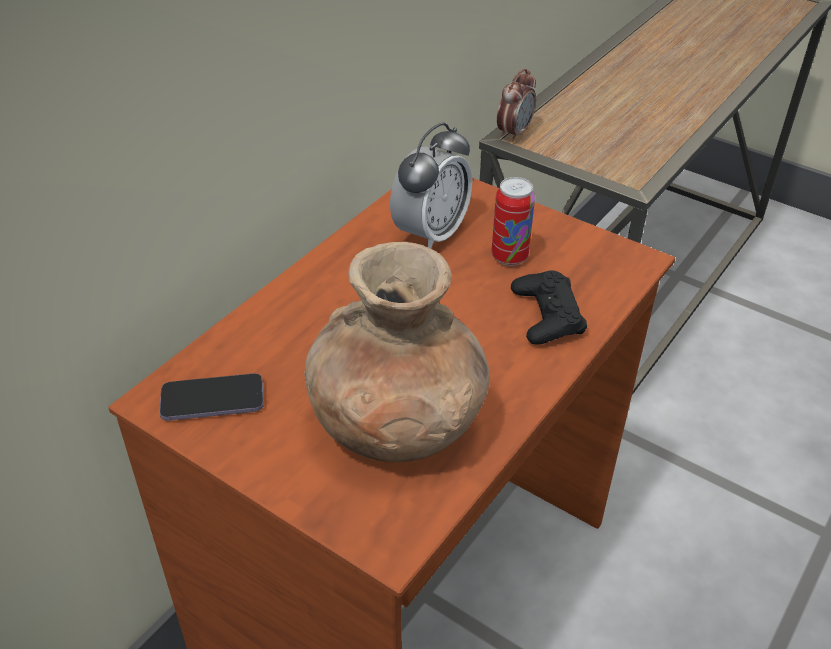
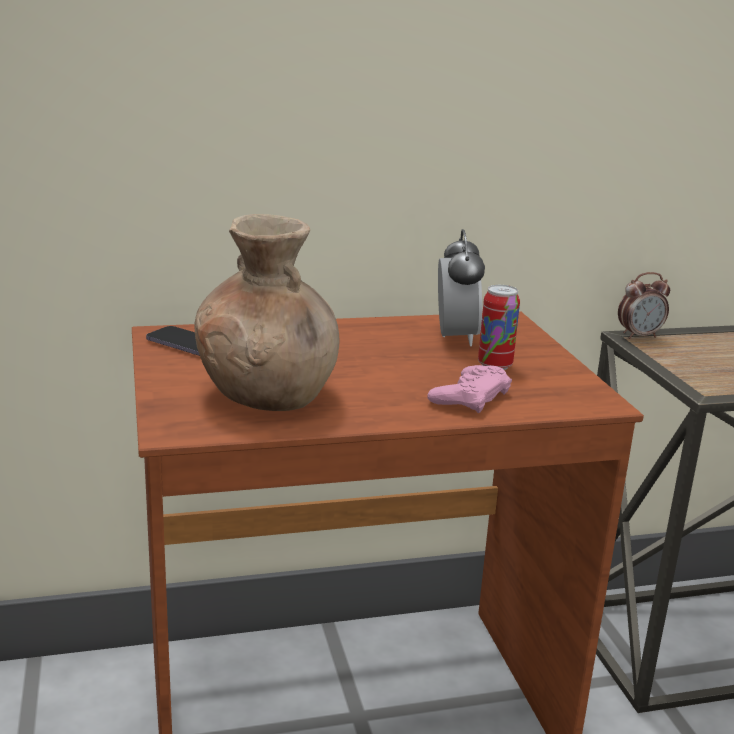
camera: 40 degrees right, 20 degrees down
alarm clock [390,122,473,249] -> alarm clock turned 75 degrees counterclockwise [438,229,485,346]
black game controller [511,270,587,345] -> pink game controller [427,365,512,413]

